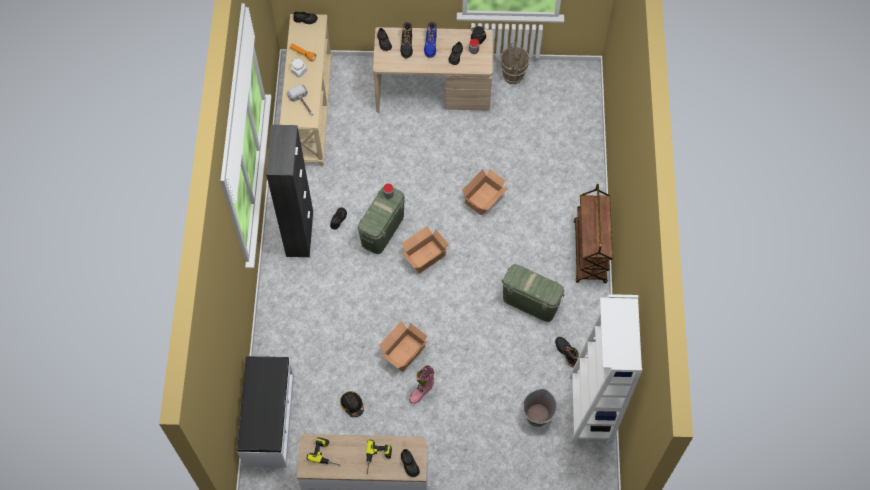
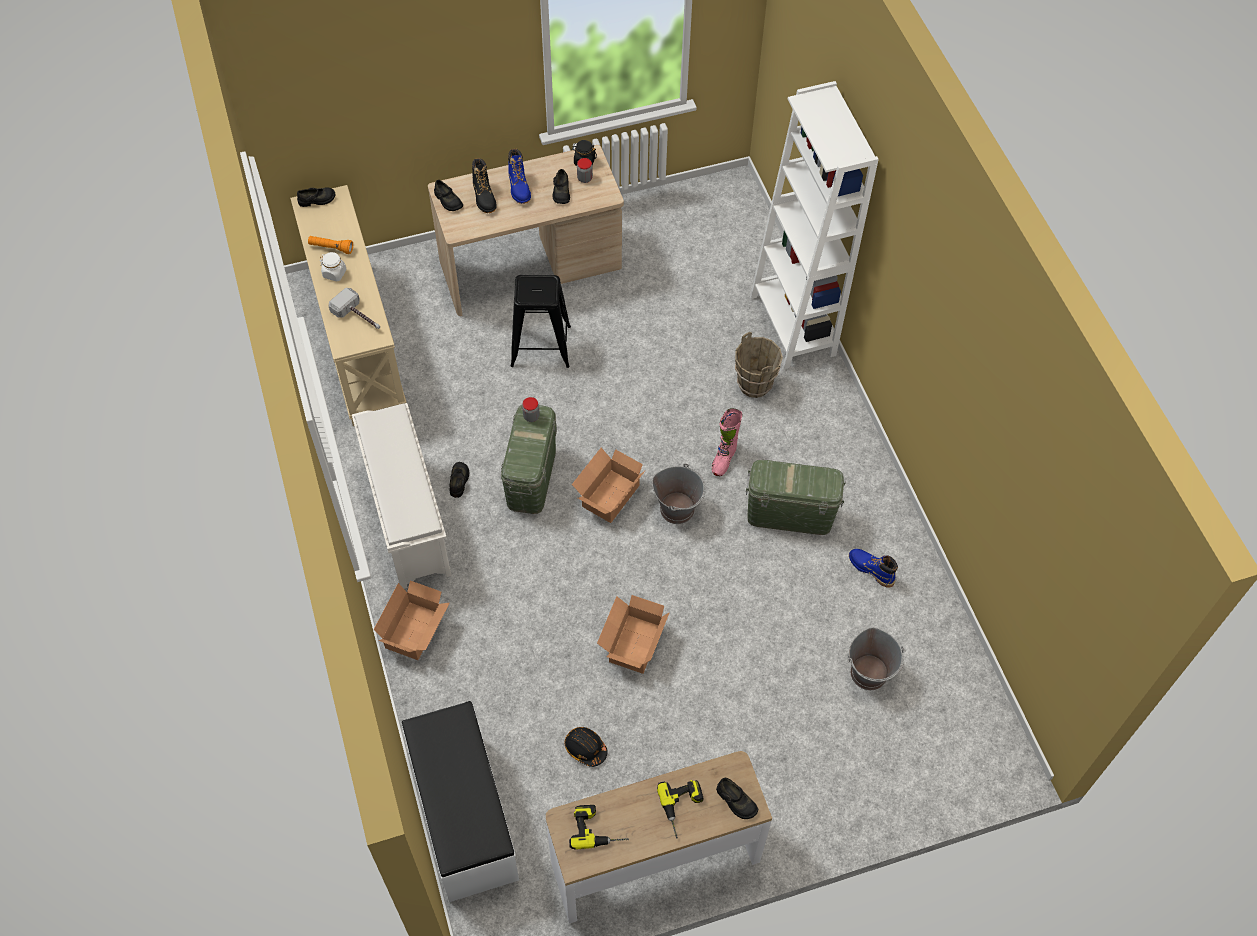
camera: 20 degrees left, 5 degrees down
black cabinet [266,125,313,257] -> white shoe rack [352,403,452,589]
pink boot [409,366,434,404] -> pink boot moved to [712,408,743,476]
cardboard box [462,169,508,215] -> cardboard box moved to [374,580,449,660]
brown bucket [500,43,530,84] -> brown bucket moved to [735,332,783,398]
black boot [555,337,579,367] -> blue boot [849,549,898,588]
white bookcase [569,294,642,444] -> white bookcase moved to [750,81,879,369]
brown cart [574,184,613,283] -> none
none -> black stool [511,275,571,368]
none -> grey bucket [652,464,706,524]

